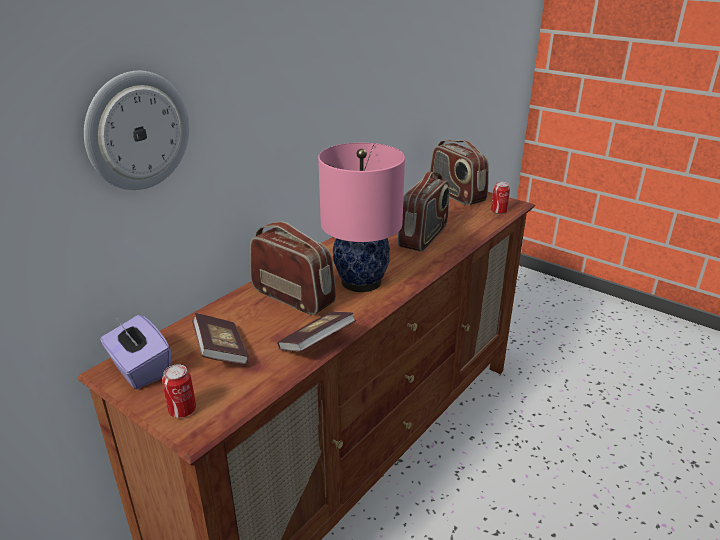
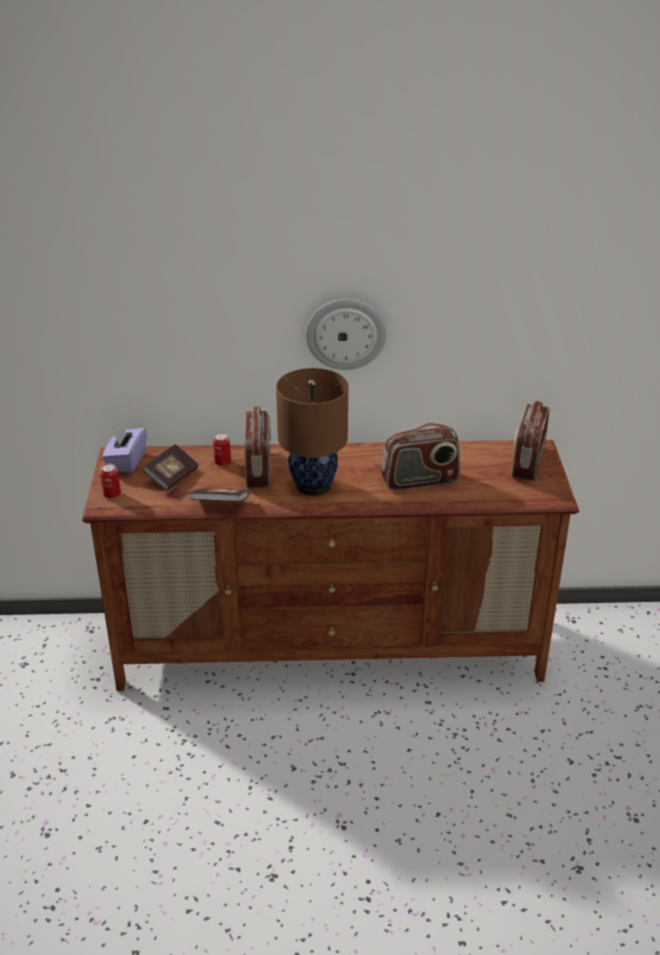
camera: 50 degrees right, 5 degrees up
wall clock [84,71,189,190] -> wall clock moved to [306,299,386,370]
pink table lamp [318,143,405,292] -> brown table lamp [276,368,348,496]
can [491,182,510,214] -> can moved to [213,432,231,466]

